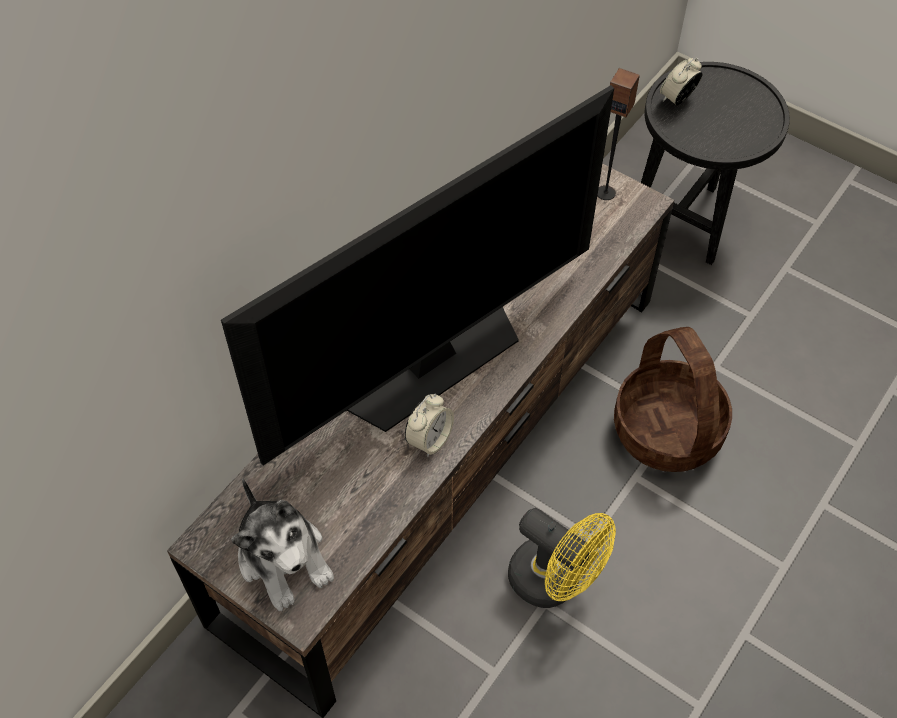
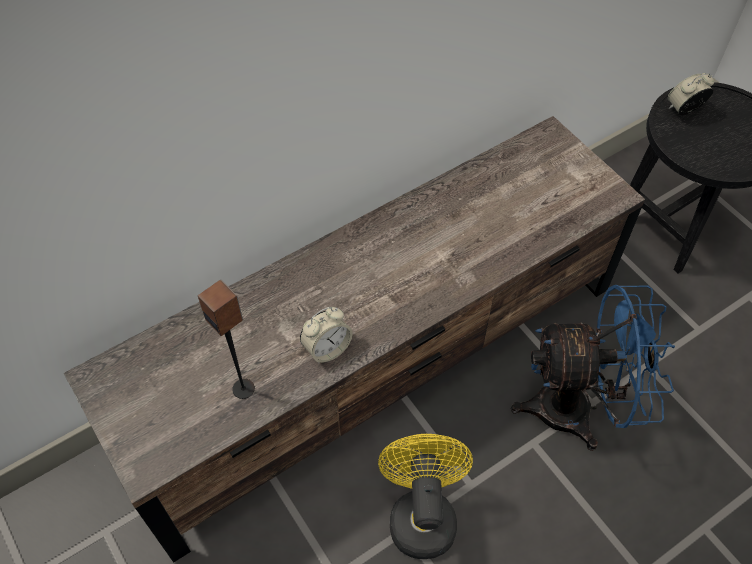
camera: 20 degrees right, 0 degrees up
television [221,85,614,466] -> none
plush toy [231,478,334,611] -> none
yellow fan [508,508,616,608] -> yellow fan turned 150 degrees counterclockwise [378,434,473,559]
speaker [597,68,640,200] -> speaker moved to [198,280,255,399]
basket [614,327,732,472] -> blue fan [511,285,675,451]

